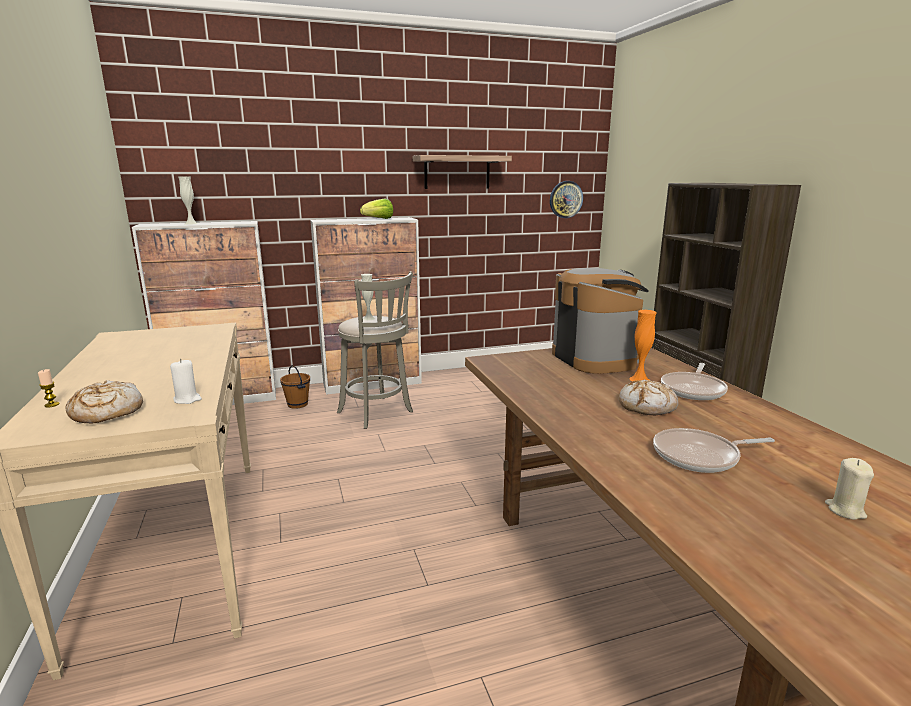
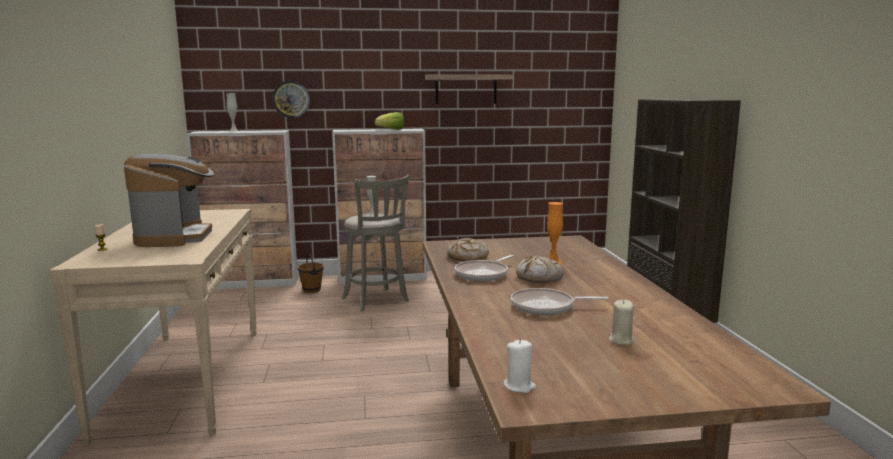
camera: 10 degrees right, 5 degrees down
bread [66,380,143,423] -> bread moved to [447,238,489,261]
white candle [170,359,202,404] -> white candle moved to [503,339,536,393]
wall clock [550,181,583,218] -> wall clock moved to [272,81,310,118]
coffee machine [552,268,649,374] -> coffee machine moved to [124,154,214,247]
frying pan [661,363,728,400] -> frying pan moved to [455,255,514,281]

